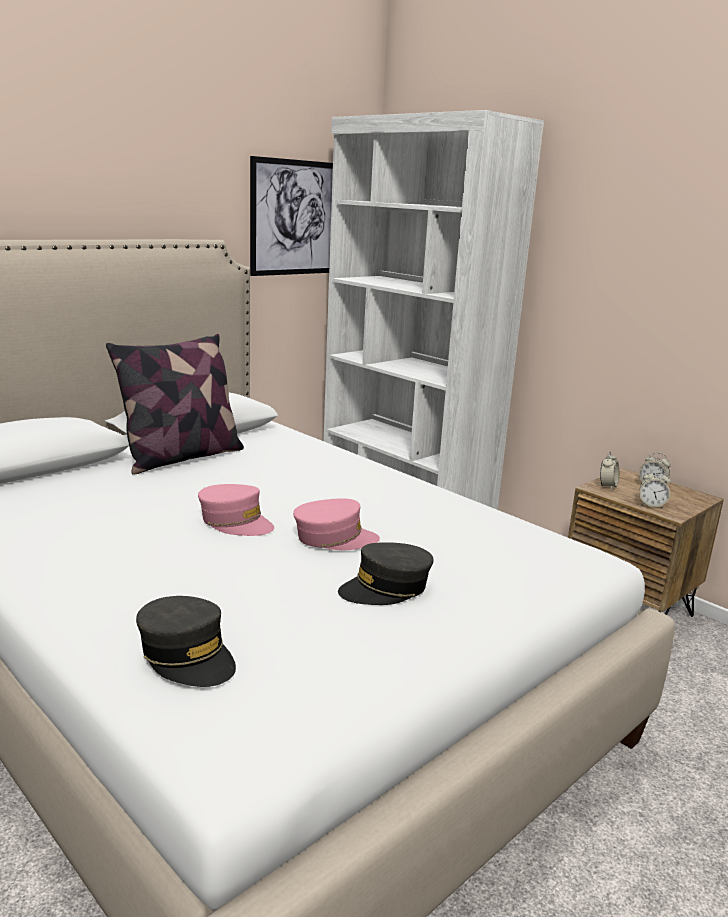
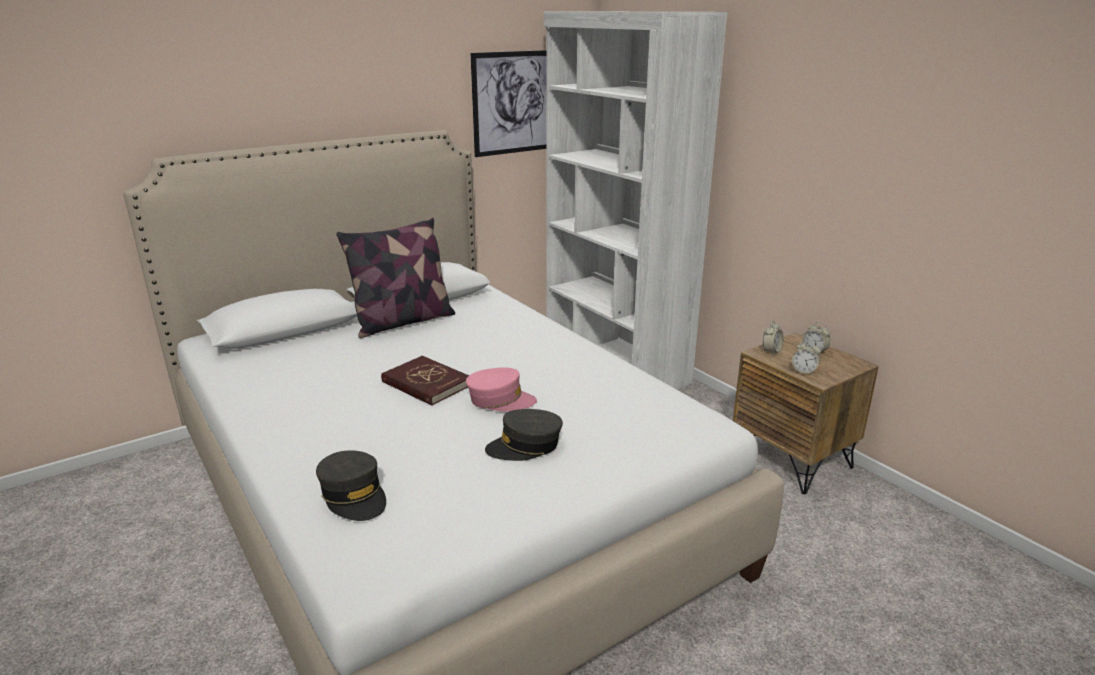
camera: 10 degrees right, 5 degrees up
pink cap [198,484,274,536] -> red book [381,356,469,406]

